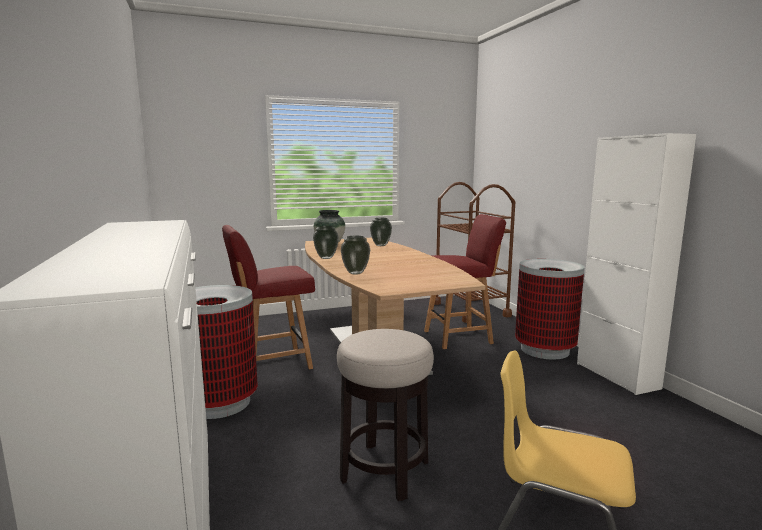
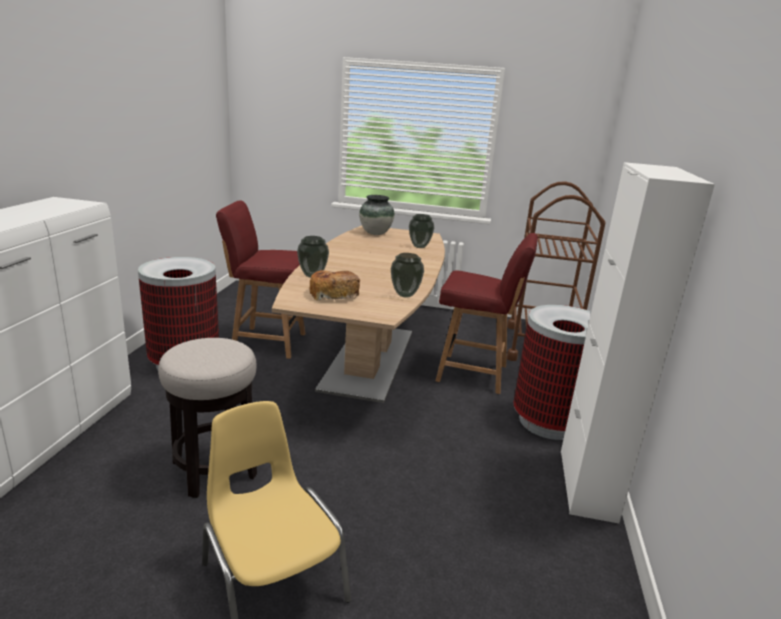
camera: 30 degrees right, 10 degrees up
vase [313,226,339,259] -> vase moved to [391,253,424,298]
none -> bread [309,270,360,301]

